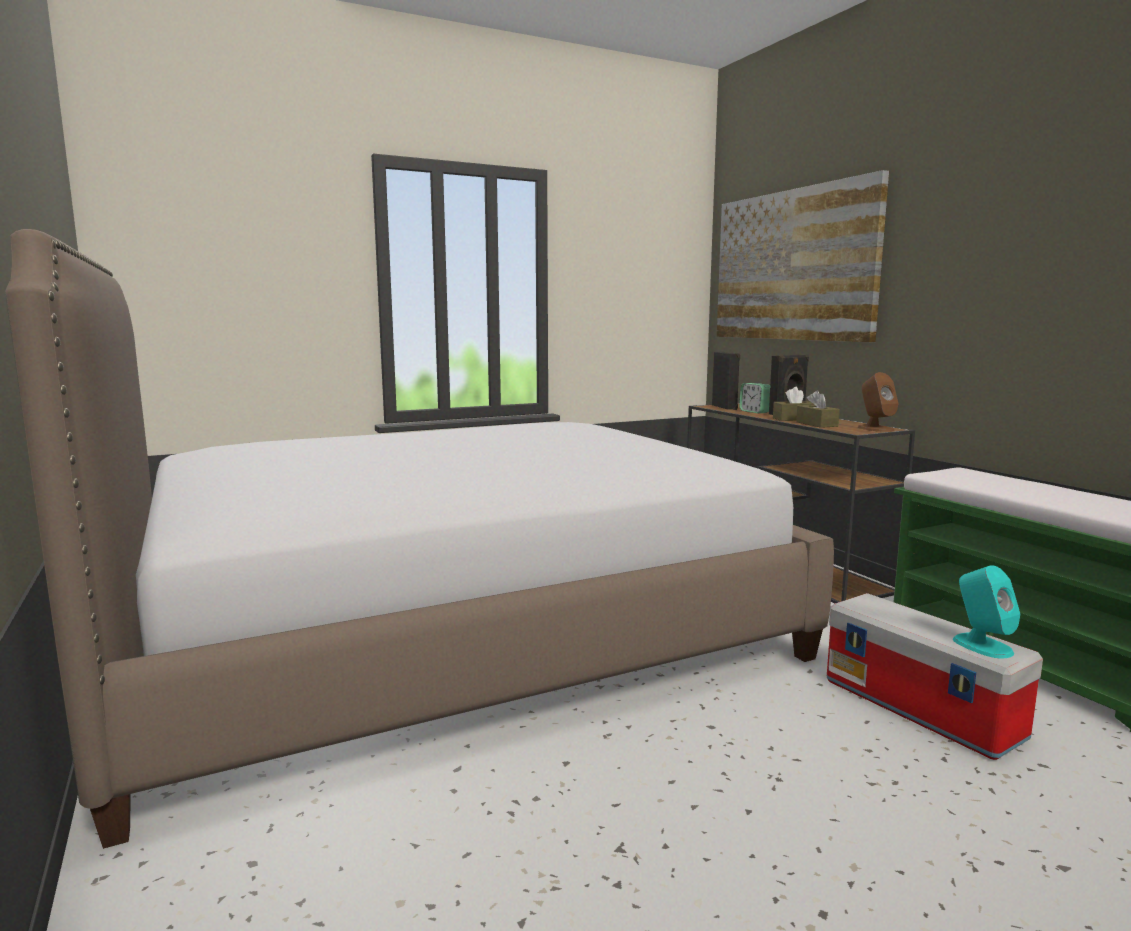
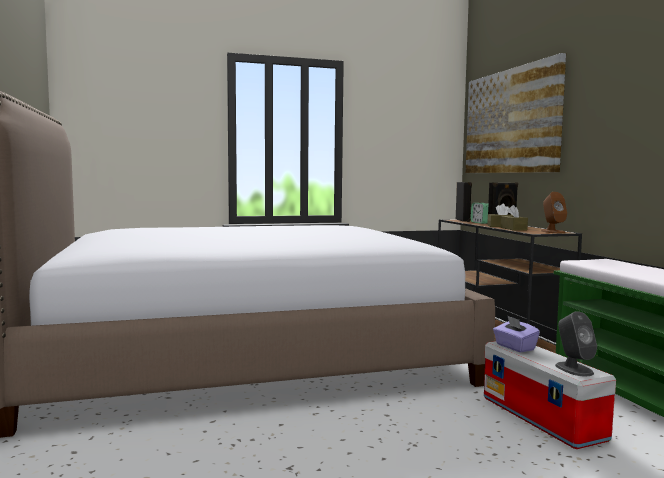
camera: 10 degrees right, 5 degrees down
turquoise speaker [953,565,1020,659] -> grey speaker [555,311,597,376]
none -> purple tissue box [493,315,540,353]

